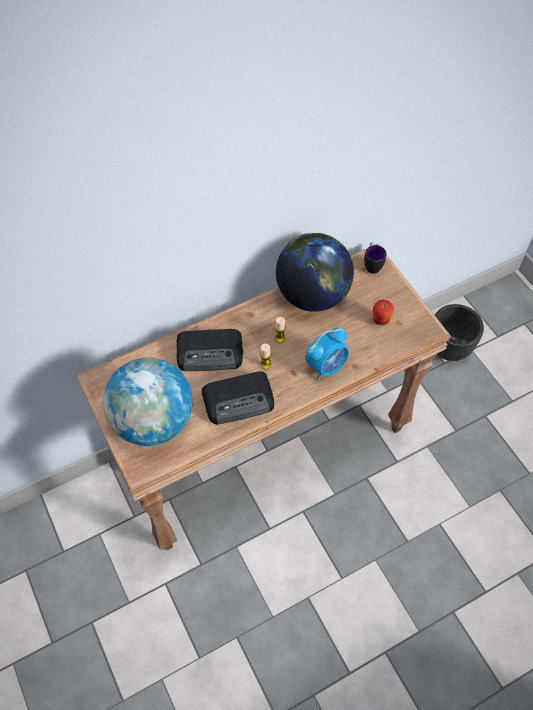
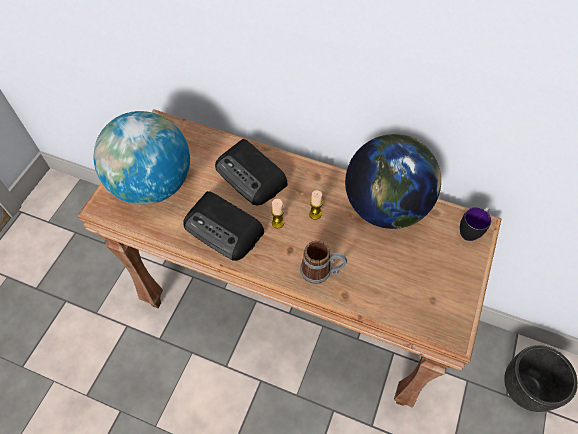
camera: 50 degrees right, 0 degrees up
alarm clock [305,327,349,380] -> mug [300,241,347,284]
apple [373,300,394,325] -> none

